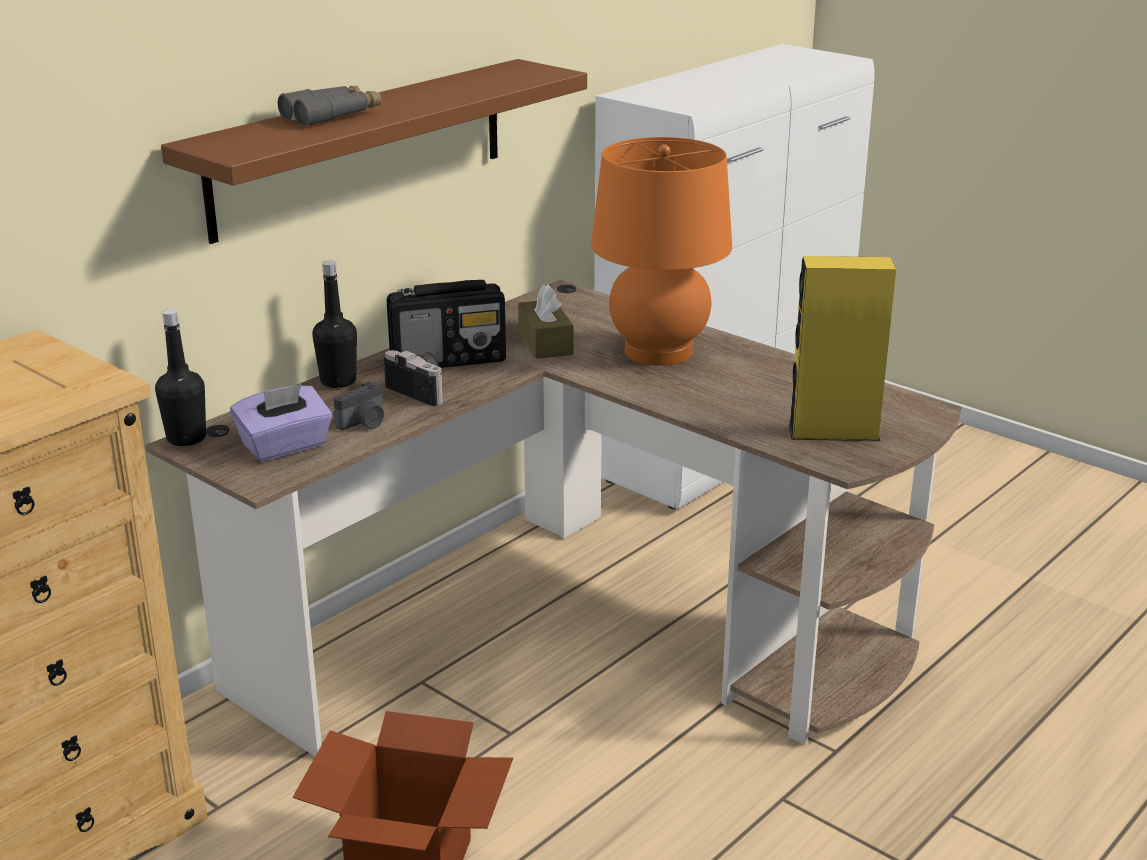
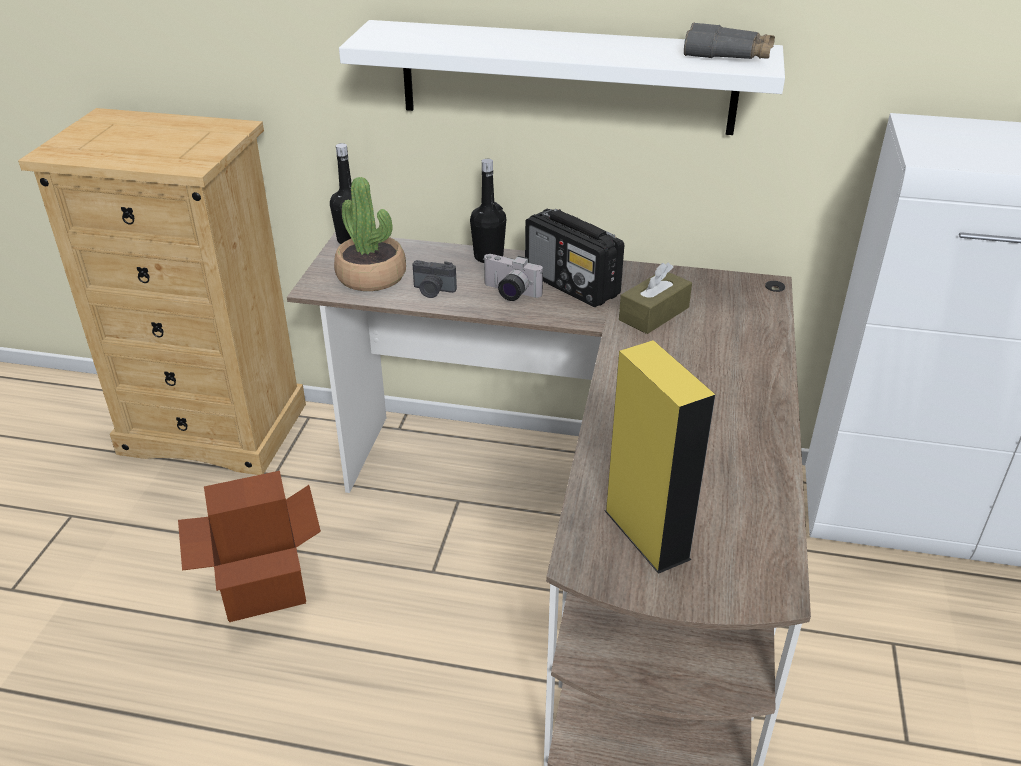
camera: 60 degrees right, 10 degrees up
brown shelf [161,59,587,244] -> white shelf [339,20,785,135]
purple tissue box [230,384,332,461] -> potted plant [334,177,406,291]
grey binoculars [278,86,382,127] -> grey binoculars moved to [684,22,775,59]
camera [384,350,443,406] -> camera turned 105 degrees clockwise [483,254,543,301]
orange table lamp [591,137,732,366] -> none

